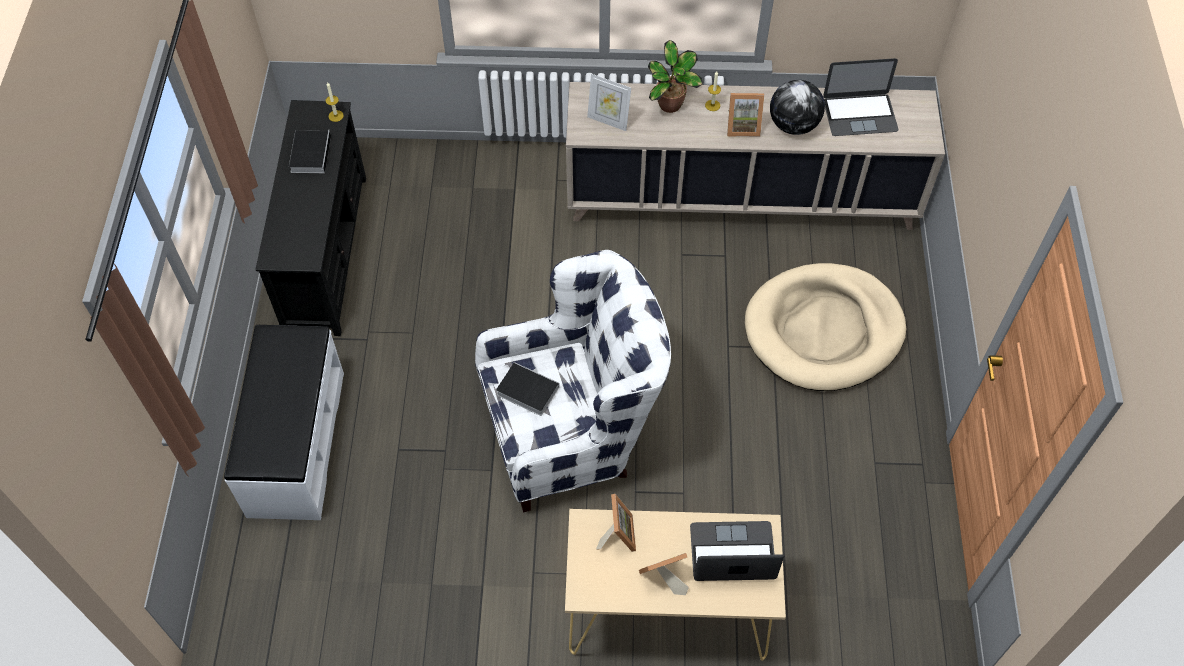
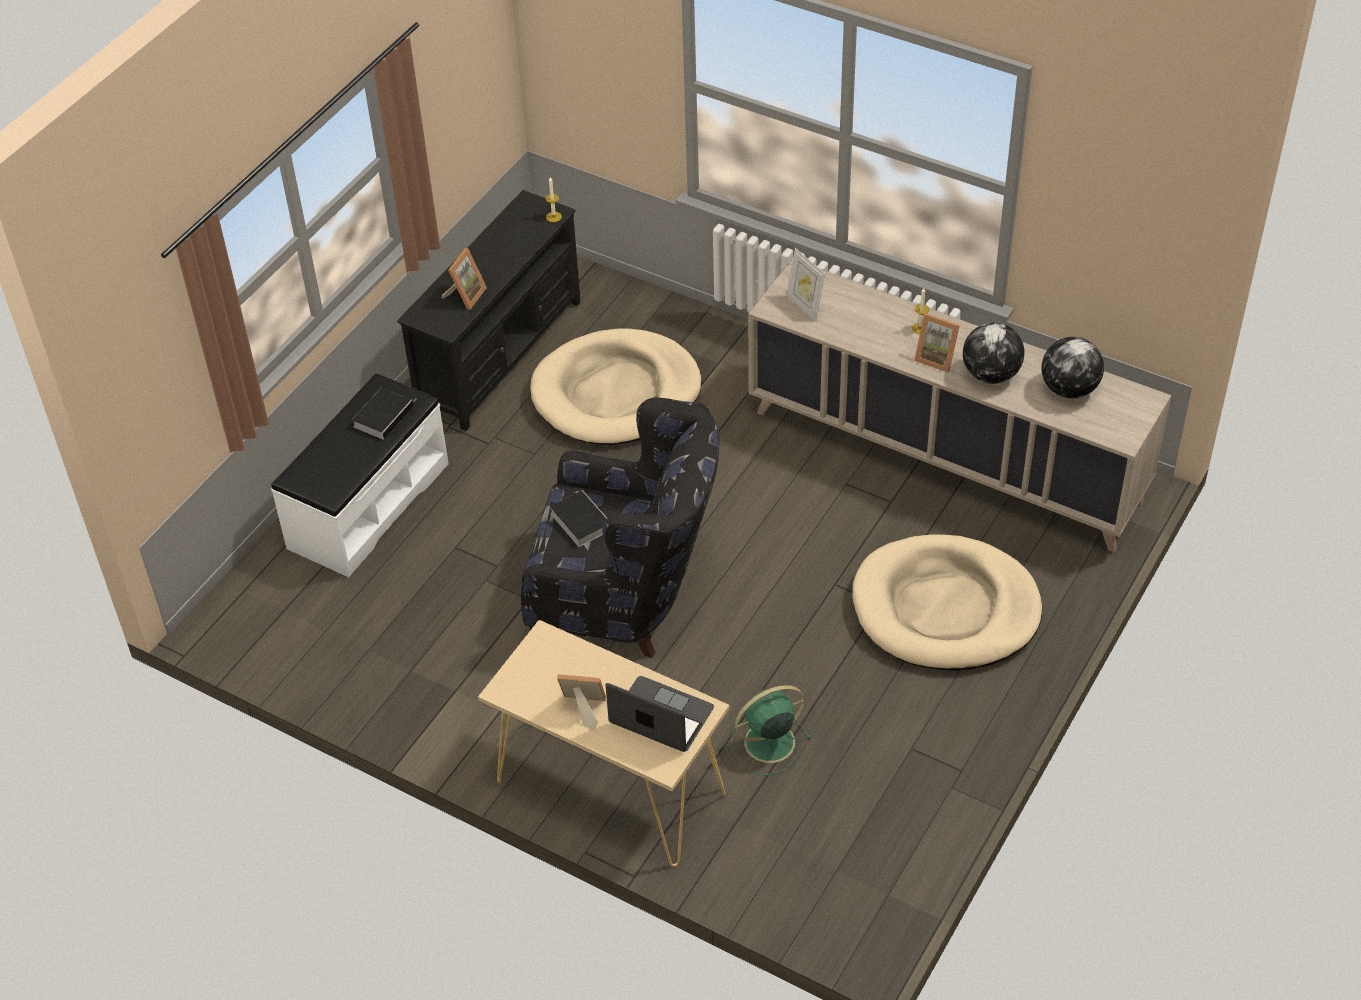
camera: 30 degrees right, 10 degrees down
book [289,129,331,173] -> book moved to [352,388,417,440]
white armchair [475,250,671,513] -> black armchair [521,397,719,658]
picture frame [596,494,636,552] -> picture frame moved to [442,248,487,310]
potted plant [648,40,703,113] -> none
laptop [823,58,898,136] -> globe [1042,337,1104,399]
none -> beige dog bed [530,328,702,445]
none -> green fan [731,685,811,776]

